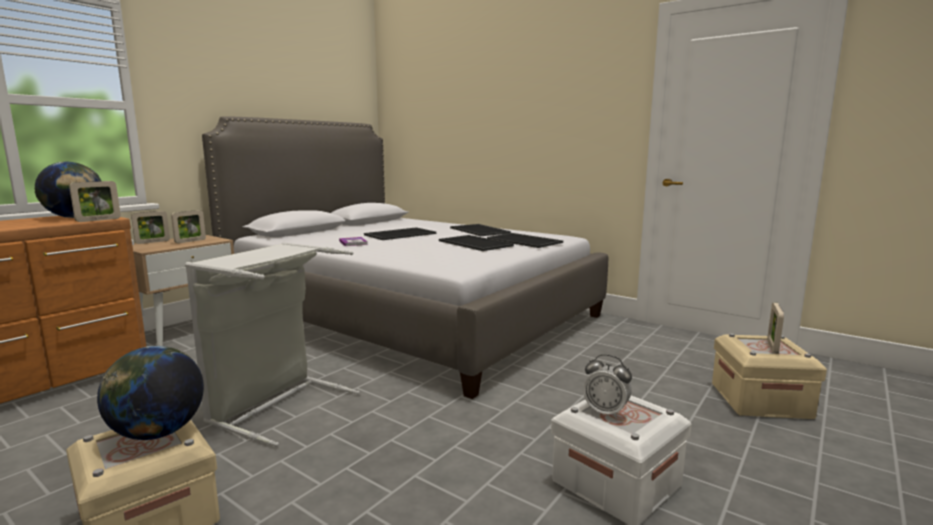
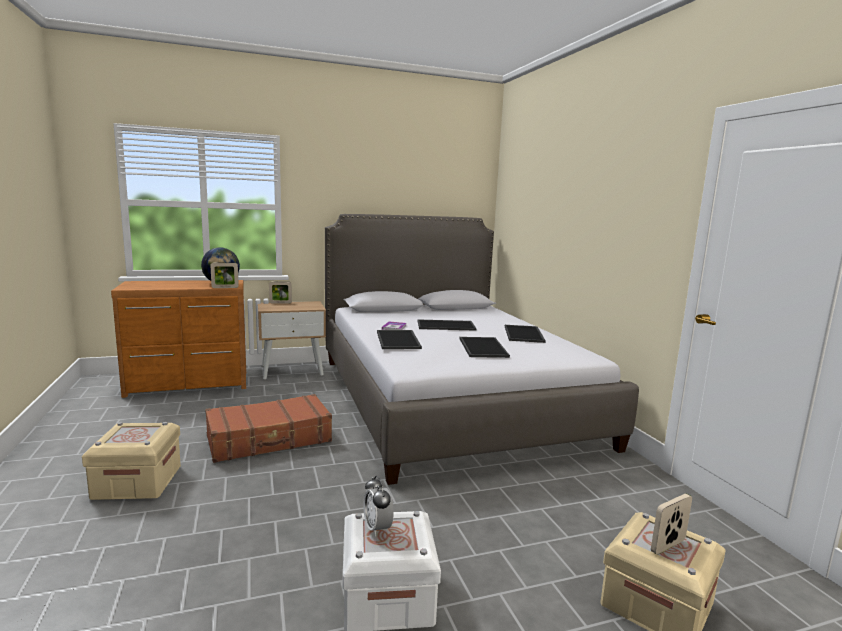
camera: 35 degrees right, 0 degrees up
globe [97,346,204,440] -> none
picture frame [171,210,206,243] -> none
grey laundry basket [185,243,360,447] -> brown suitcase [205,394,332,463]
tray [487,233,563,248] -> tray moved to [377,330,422,349]

